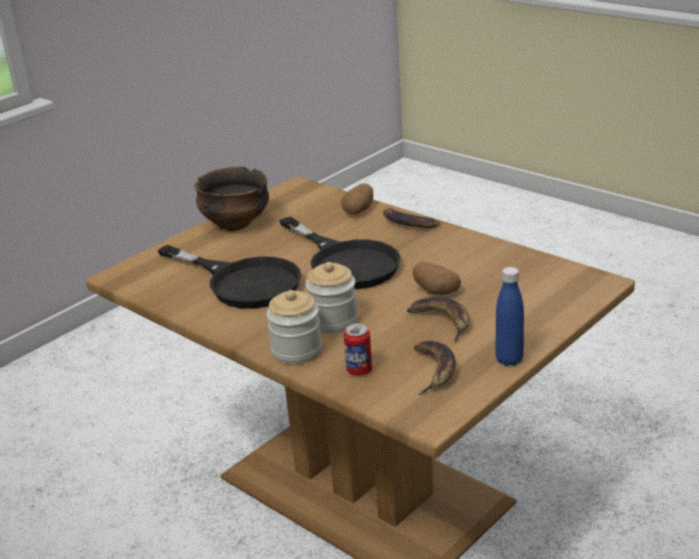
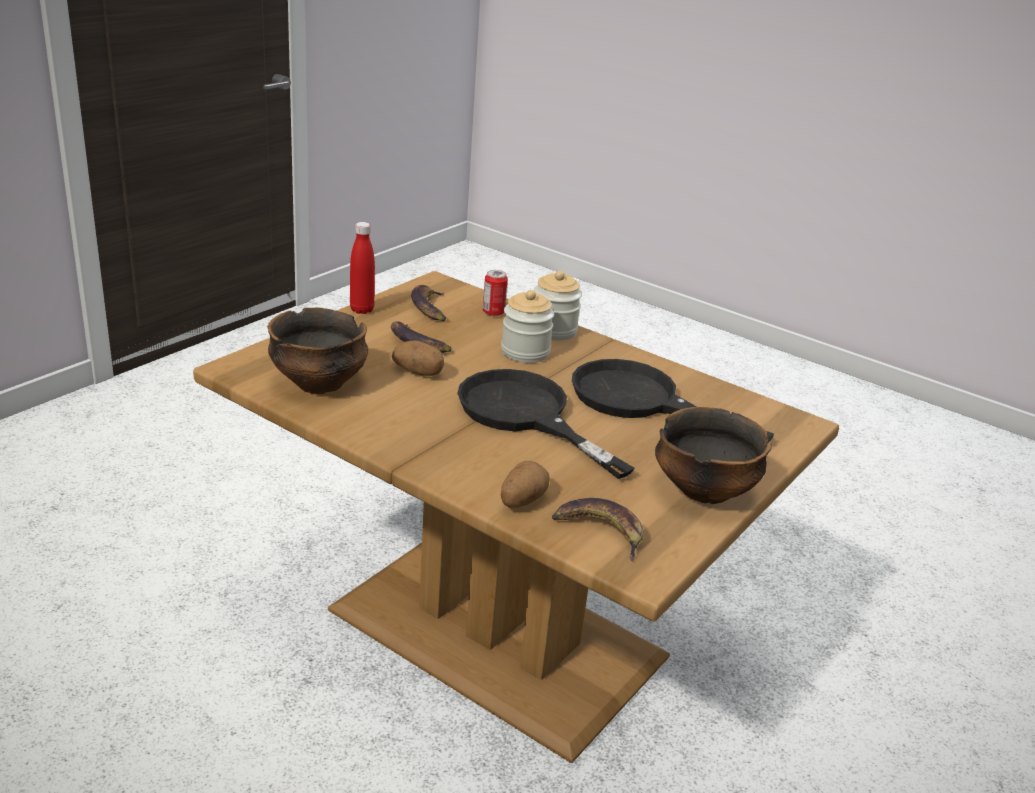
camera: 170 degrees right, 0 degrees up
banana [383,209,440,228] -> banana moved to [552,498,644,561]
blue bottle [495,267,524,366] -> red bottle [350,222,375,314]
none -> bowl [267,308,368,394]

